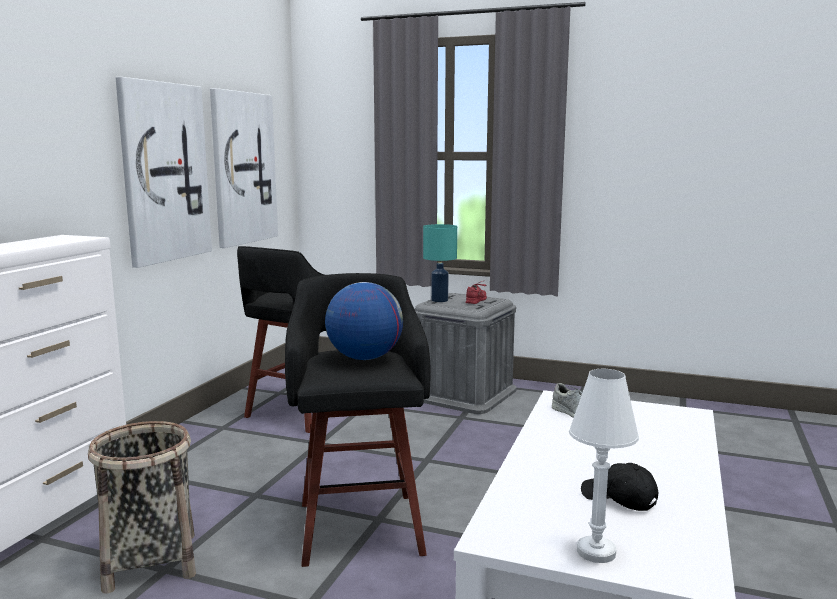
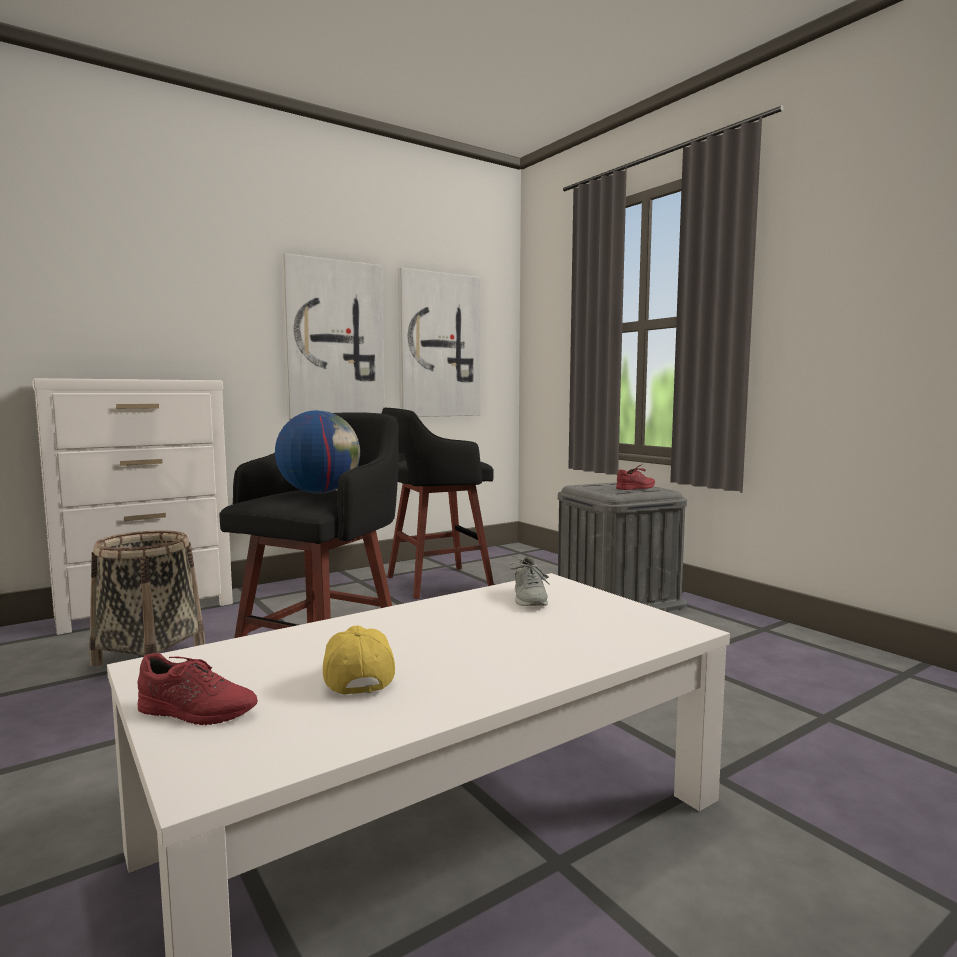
camera: 35 degrees right, 5 degrees down
turquoise table lamp [423,224,457,302] -> none
white table lamp [569,369,639,563] -> red shoe [138,653,258,725]
black cap [581,463,659,511] -> yellow cap [323,625,395,695]

